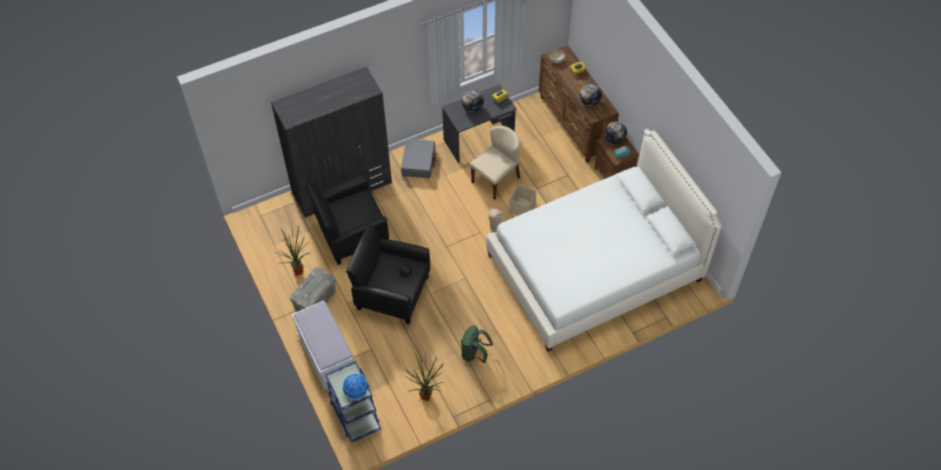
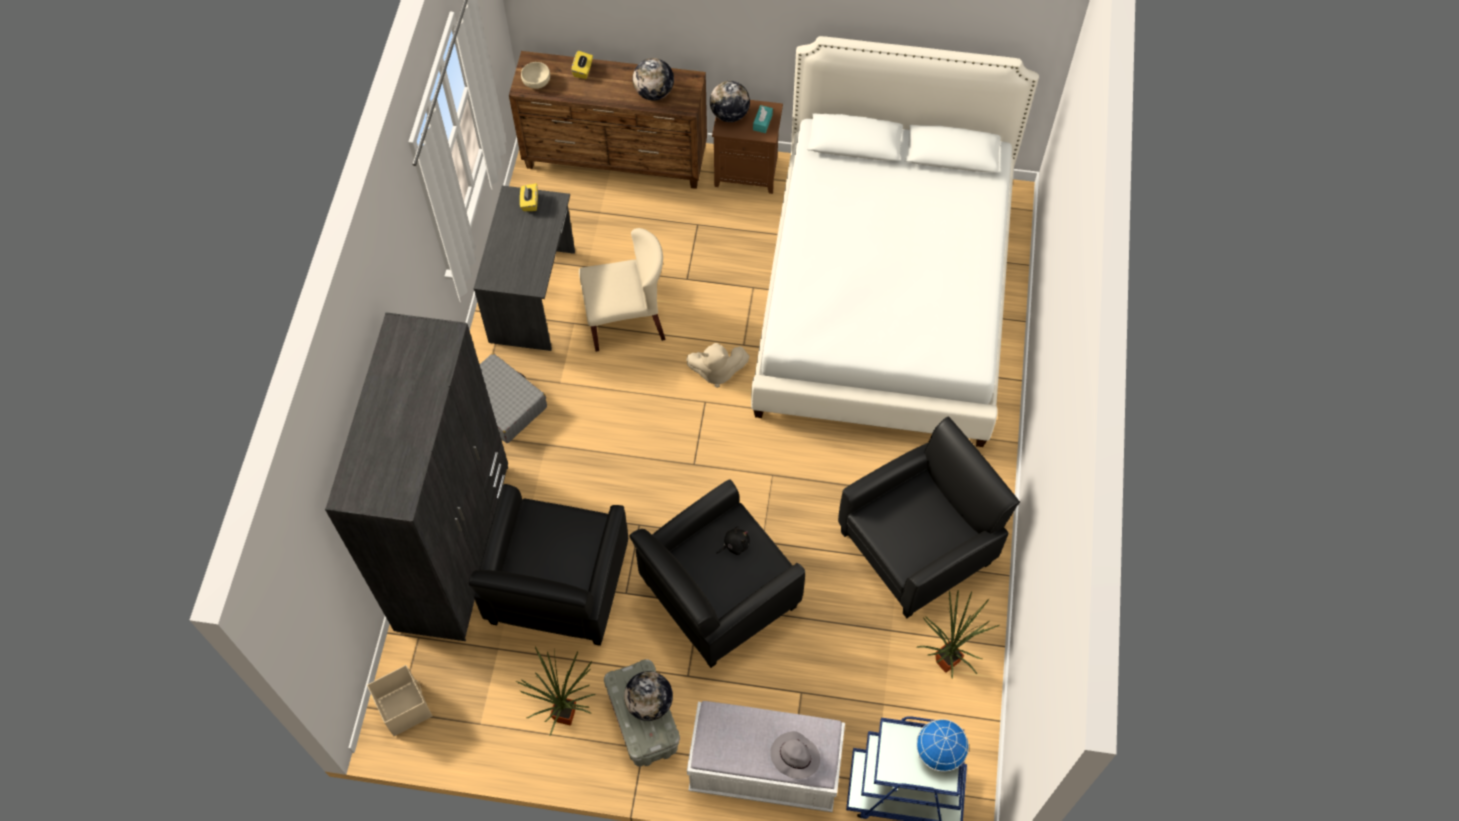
camera: 55 degrees left, 5 degrees up
green backpack [461,325,493,363] -> black armchair [838,417,1020,618]
globe [462,90,484,112] -> globe moved to [624,671,673,721]
beige chair [470,126,520,200] -> beige chair turned 90 degrees clockwise [579,228,665,352]
beige storage box [509,184,537,216] -> beige storage box moved to [367,665,432,736]
none -> grey hat [770,731,820,779]

